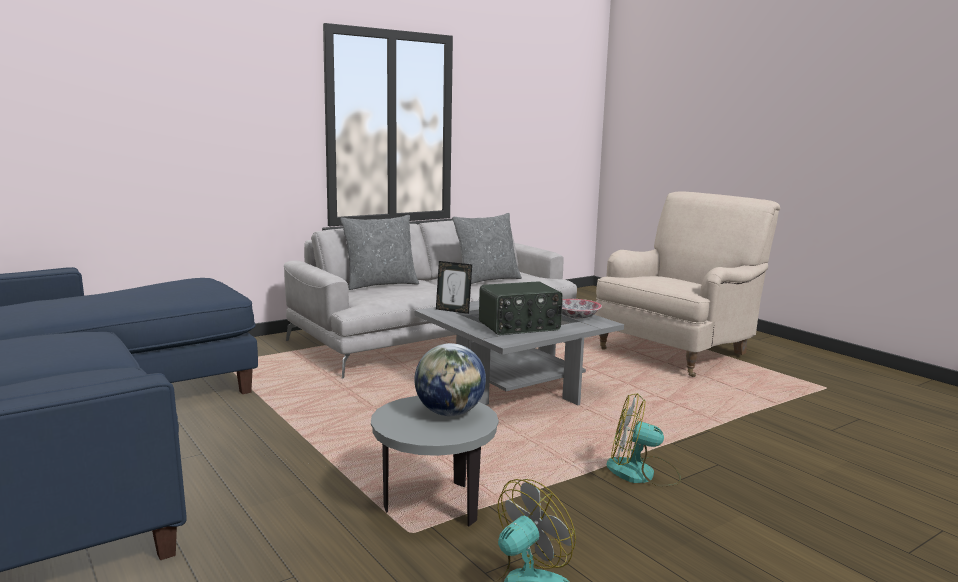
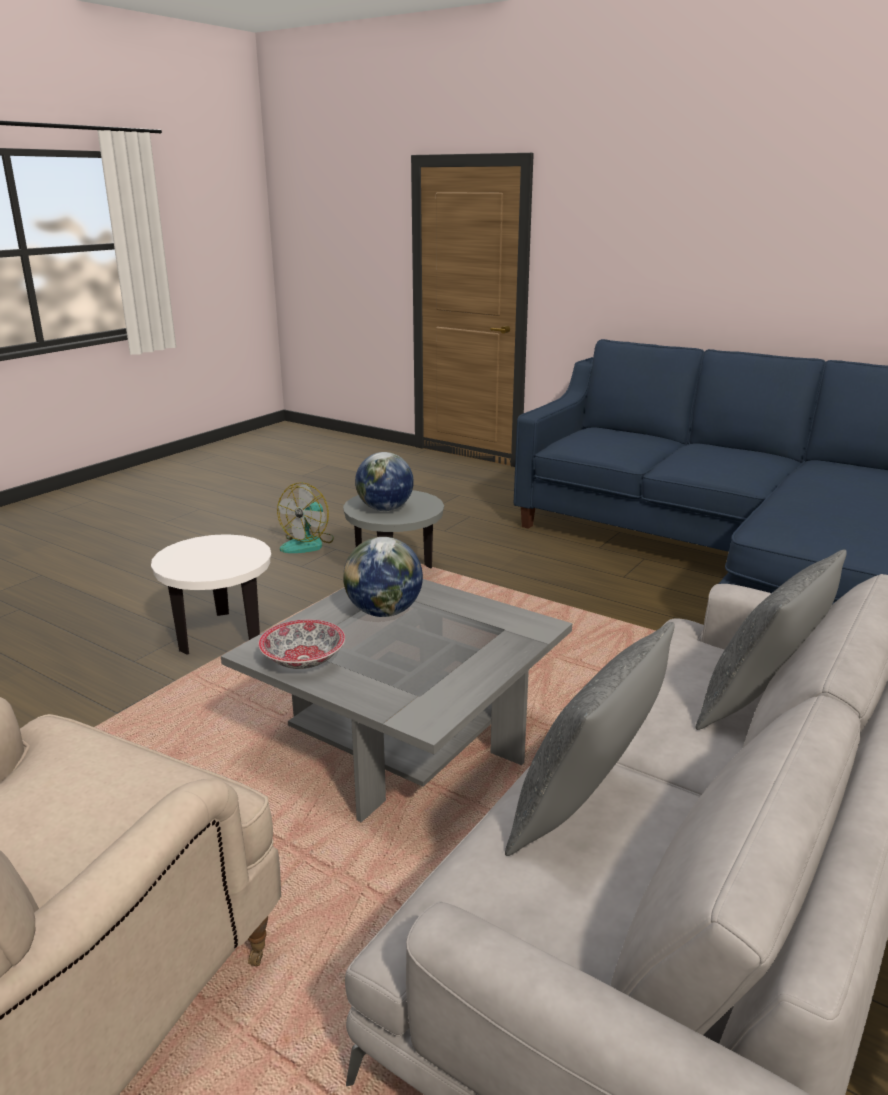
camera: 160 degrees right, 10 degrees up
picture frame [436,261,472,314] -> none
radio [479,281,563,335] -> globe [343,537,423,617]
fan [607,393,681,487] -> white side table [151,534,271,655]

